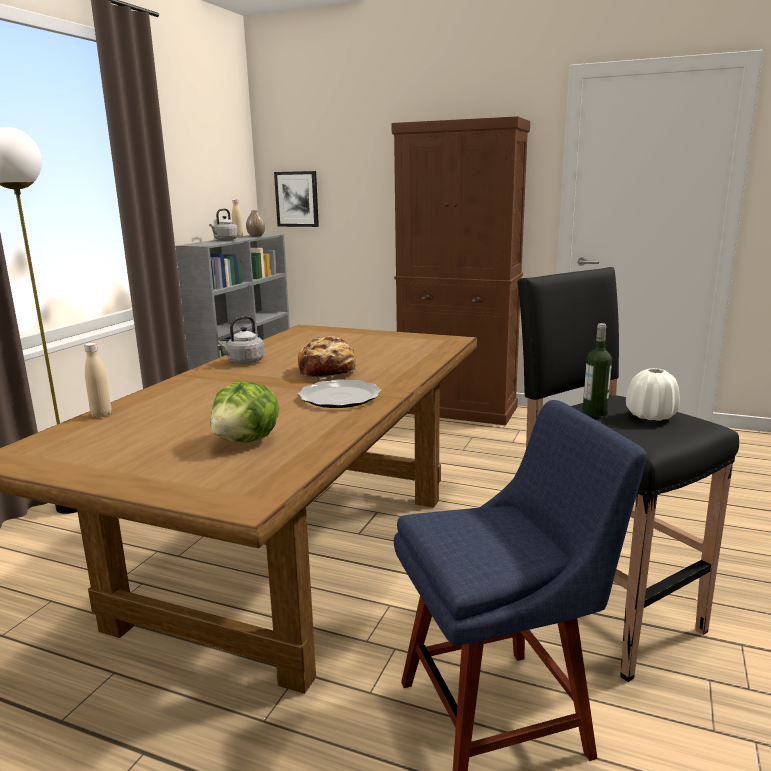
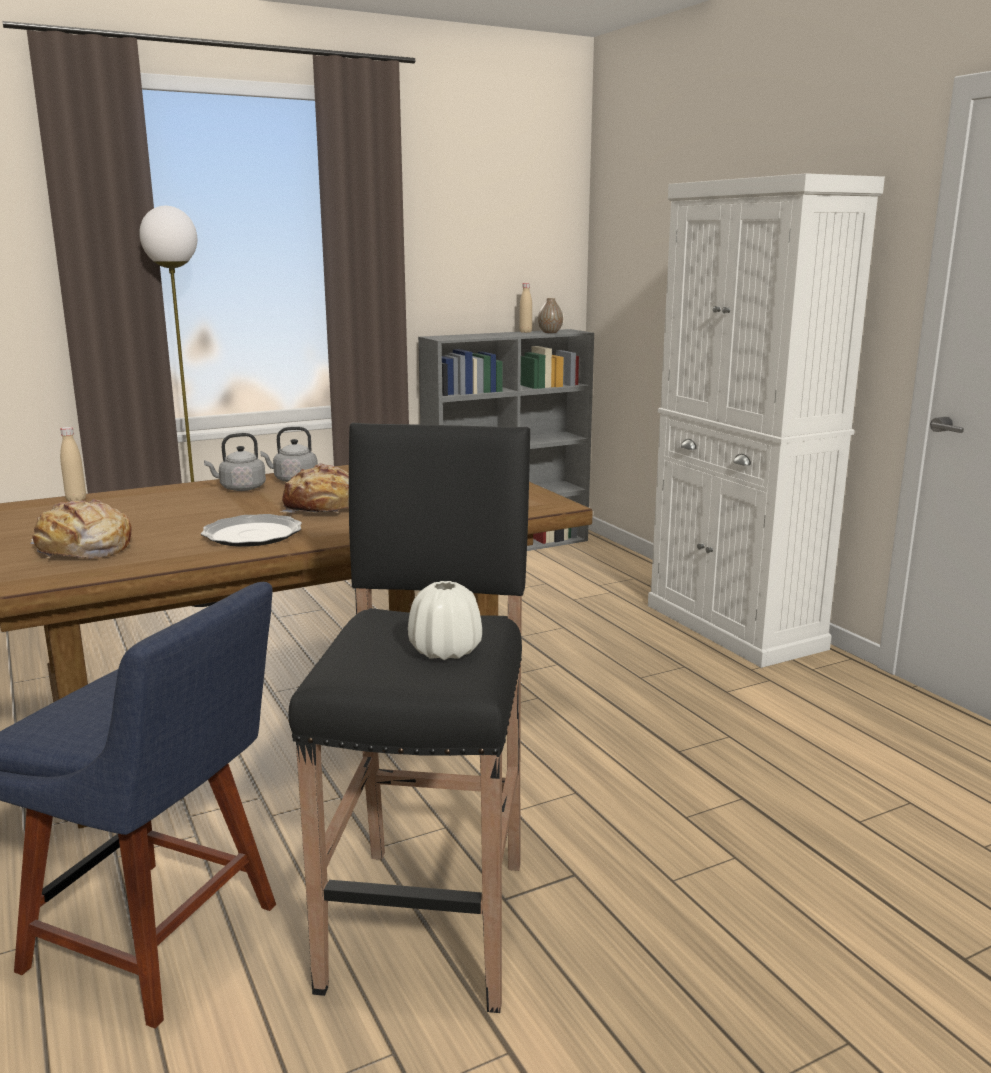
camera: 40 degrees right, 0 degrees up
grey kettle [209,208,238,241] -> grey kettle moved to [204,433,266,491]
lettuce [211,381,279,442] -> bread [31,499,131,559]
picture [274,171,319,227] -> none
brown cabinet [392,116,530,425] -> white cabinet [648,173,885,668]
bottle [583,323,612,417] -> none

